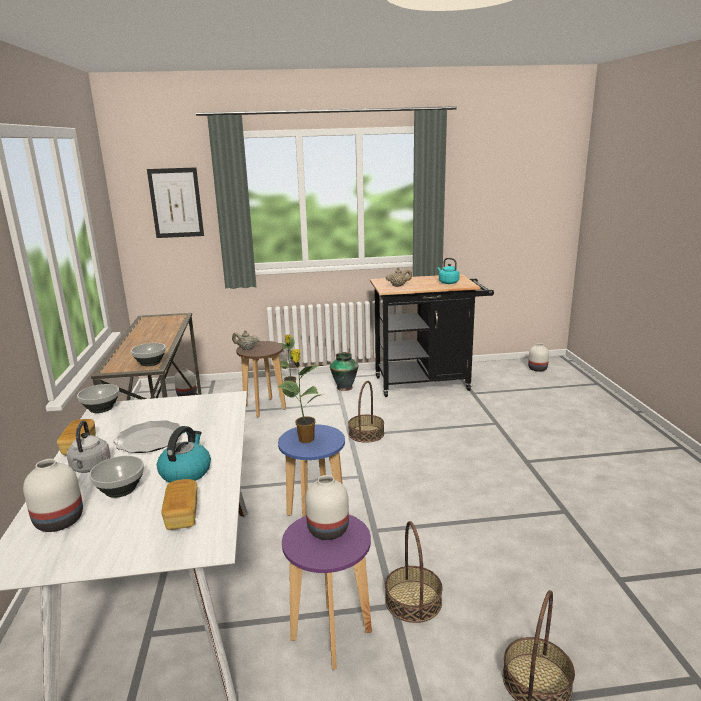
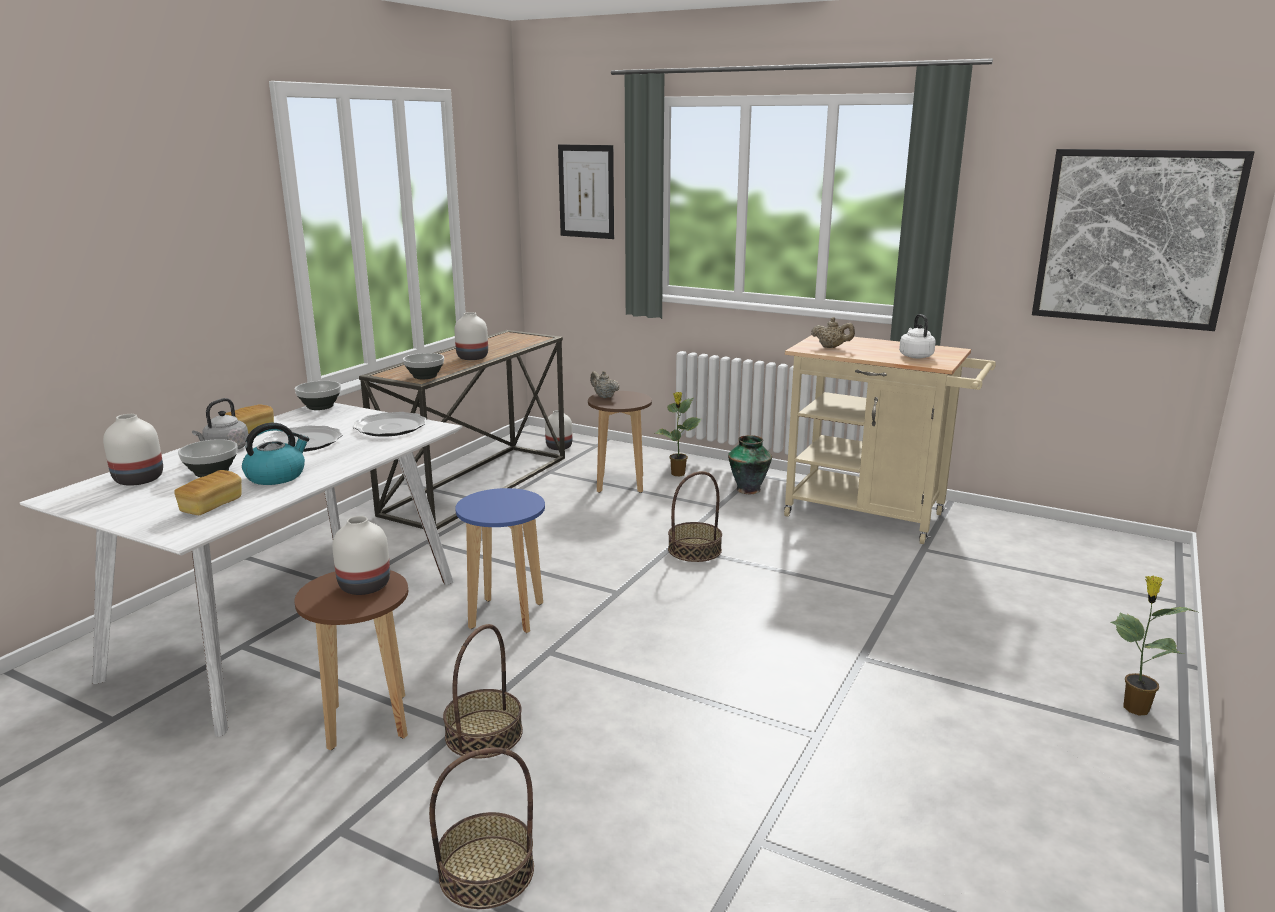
camera: 35 degrees right, 0 degrees up
potted plant [277,349,326,443] -> potted plant moved to [1110,575,1197,716]
purple stool [282,515,372,670] -> brown stool [294,570,408,750]
black cart [370,274,494,397] -> beige cart [784,335,996,544]
turquoise kettle [437,258,460,284] -> white kettle [899,314,936,358]
white vase [528,343,549,372] -> white vase moved to [454,312,488,360]
none -> plate [353,412,427,437]
none -> picture [1032,149,1255,331]

